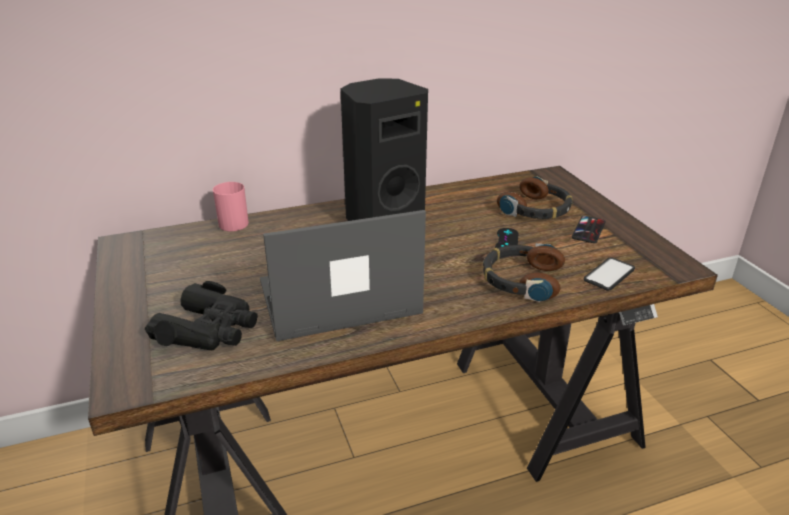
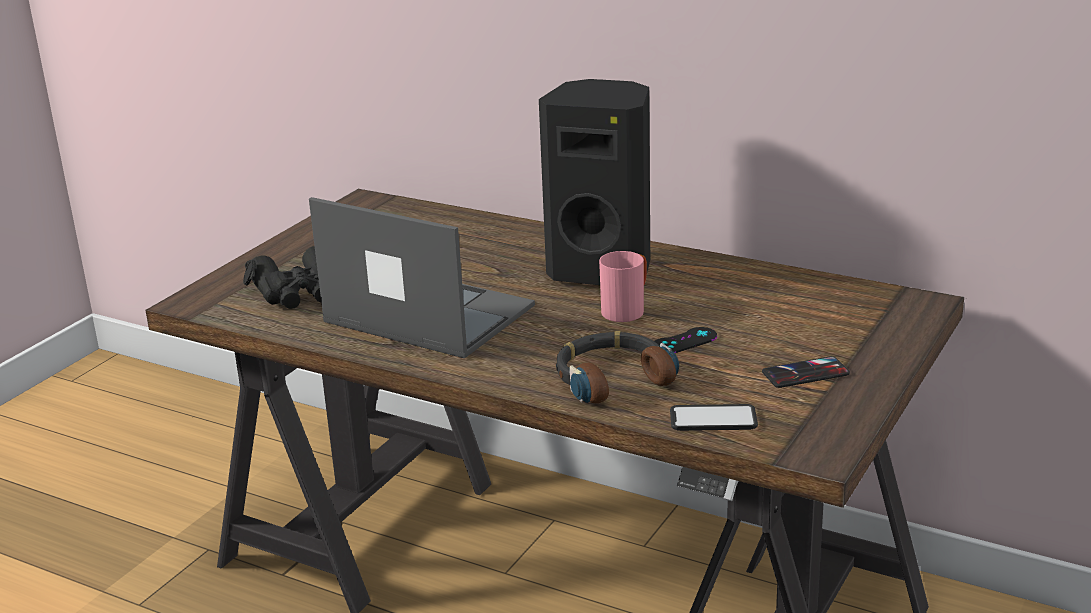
camera: 50 degrees right, 5 degrees down
pink mug [213,182,249,231] -> pink mug moved to [599,251,647,322]
headphones [497,176,573,219] -> none

